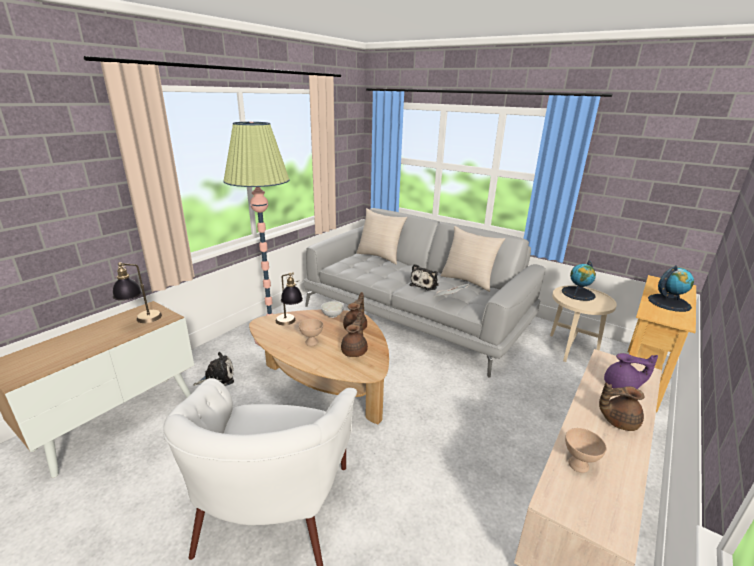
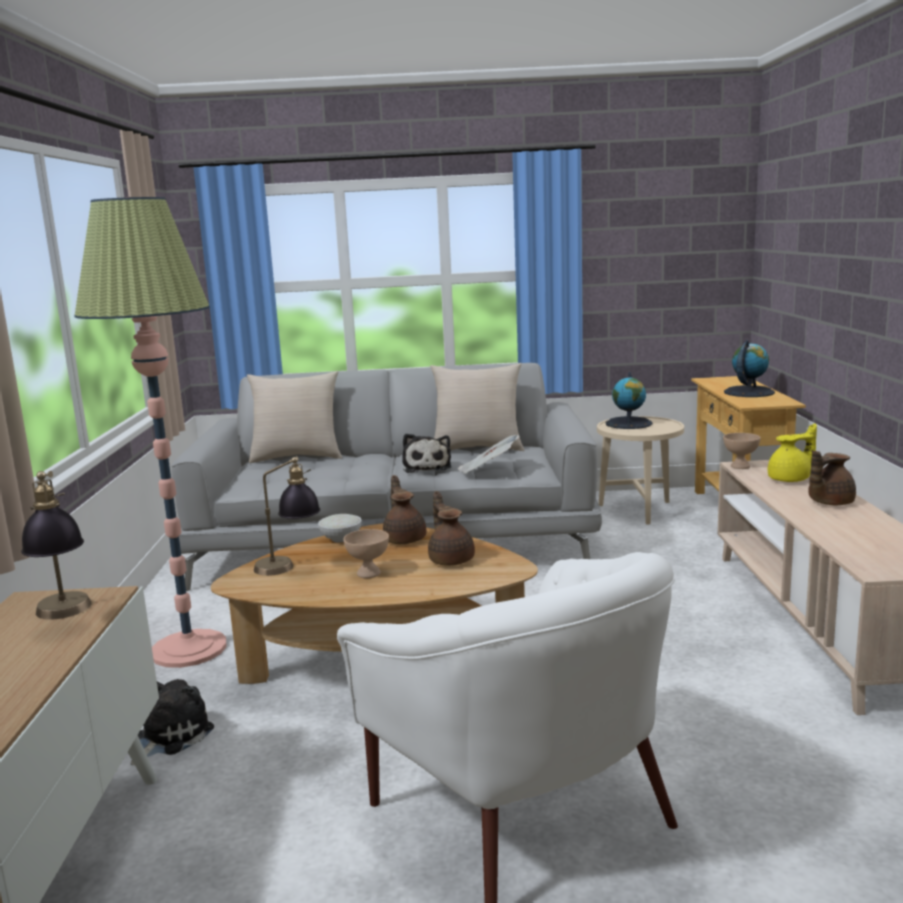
camera: 35 degrees left, 10 degrees down
beige bowl [565,428,607,473] -> beige bowl moved to [723,433,761,469]
purple teapot [604,353,658,389] -> yellow teapot [768,423,817,482]

